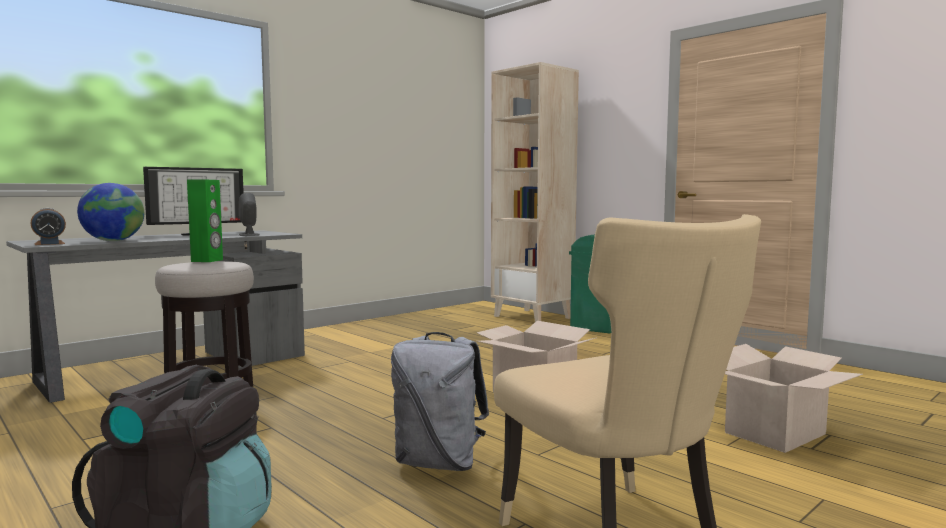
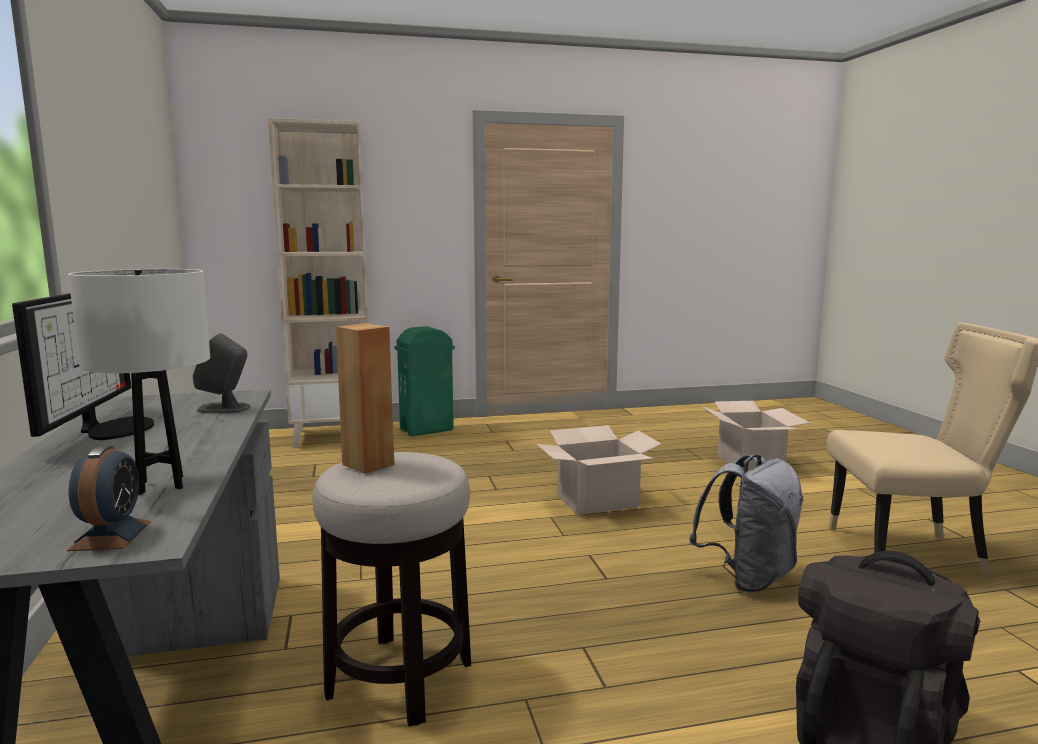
camera: 60 degrees left, 5 degrees up
globe [77,183,144,241] -> white table lamp [68,269,210,495]
green speaker [187,180,223,262] -> brown speaker [336,323,394,474]

